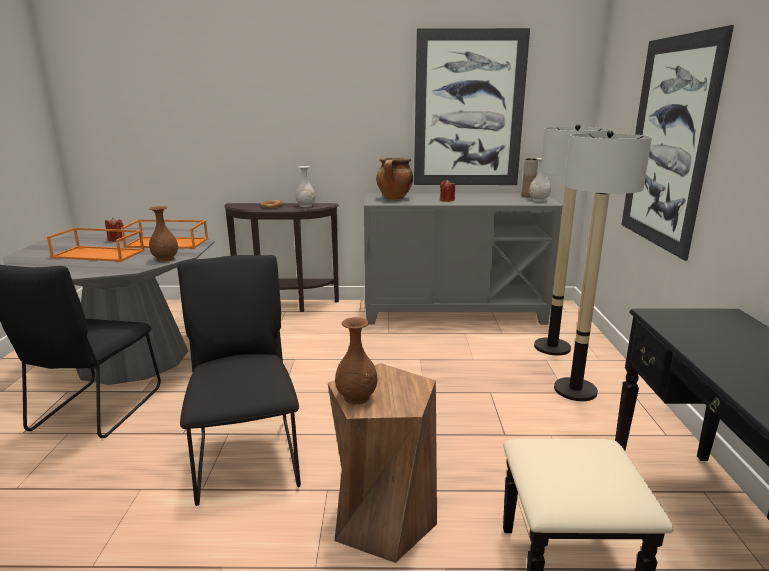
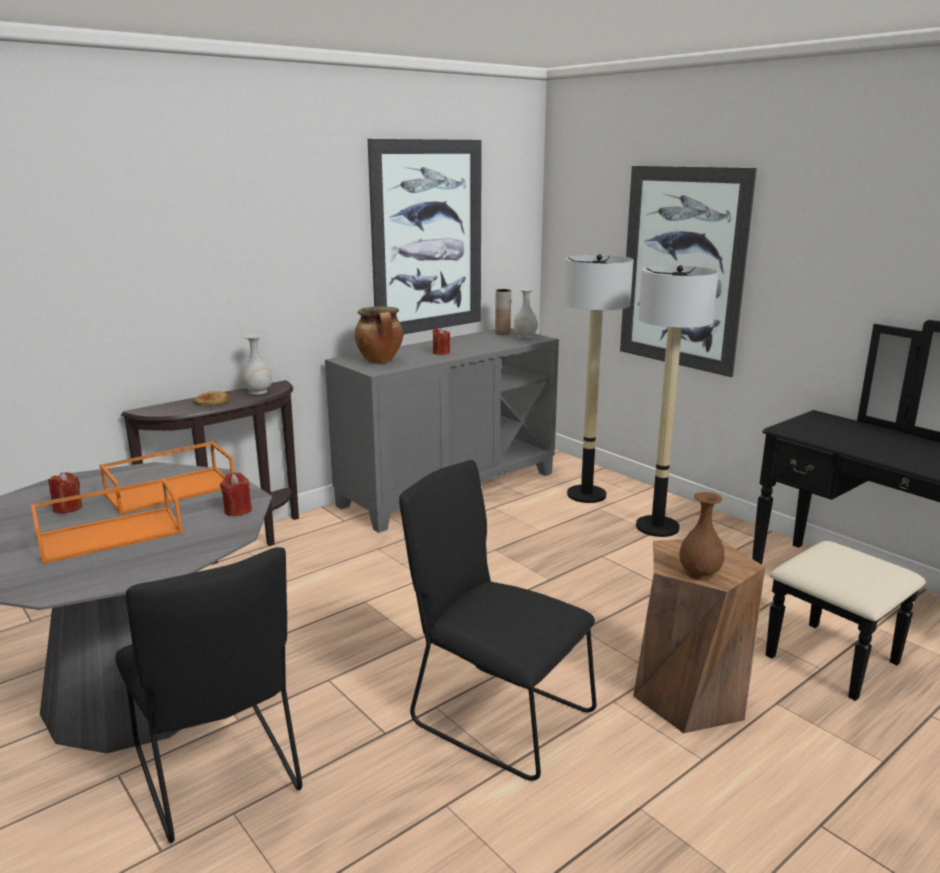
camera: 40 degrees left, 0 degrees up
brown vase [149,206,178,262] -> red candle [220,472,252,516]

